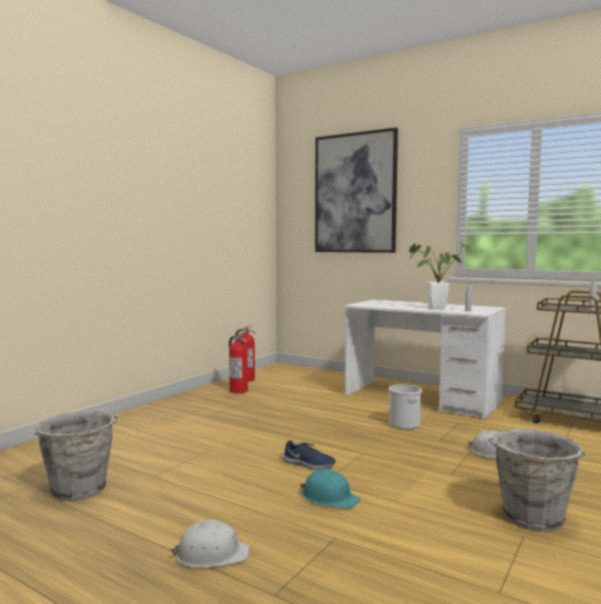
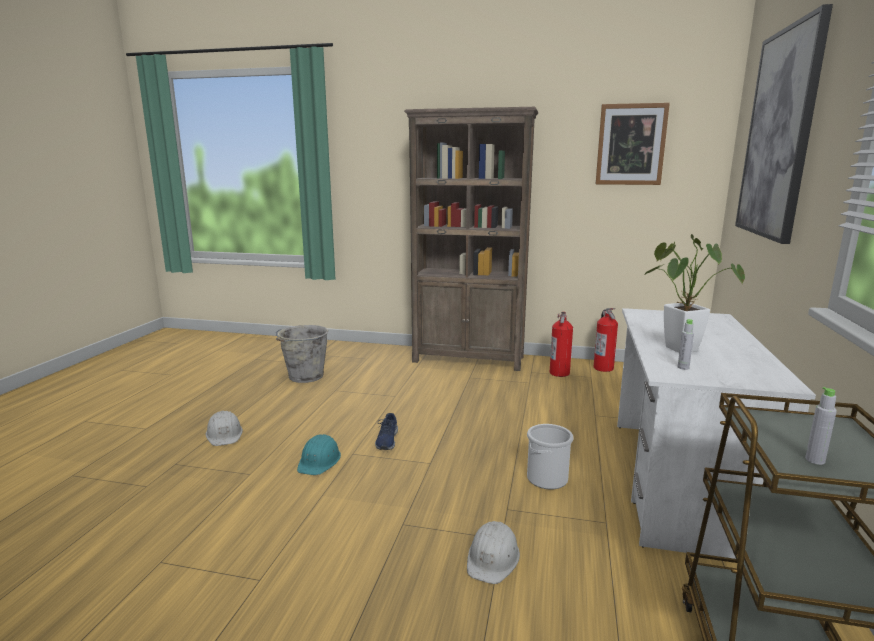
camera: 70 degrees right, 10 degrees up
grey bucket [488,429,586,532] -> none
none -> brown bookcase [404,107,539,371]
none -> picture [596,103,670,185]

